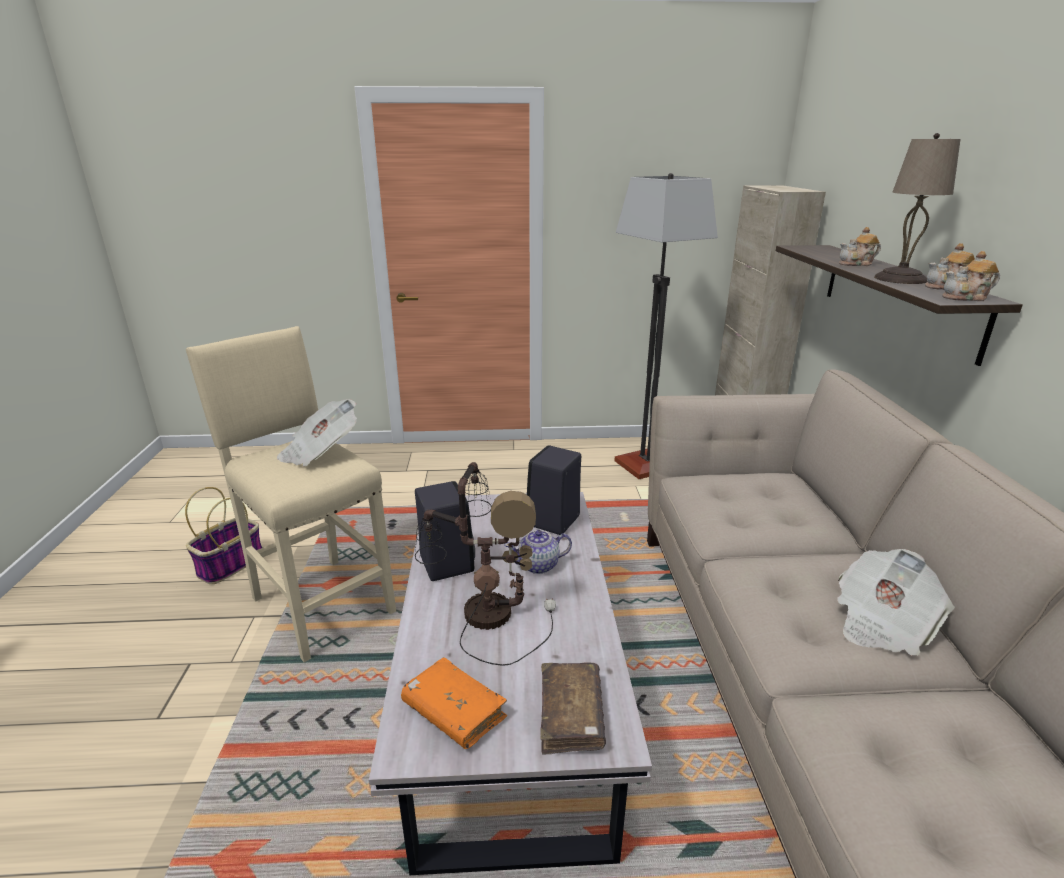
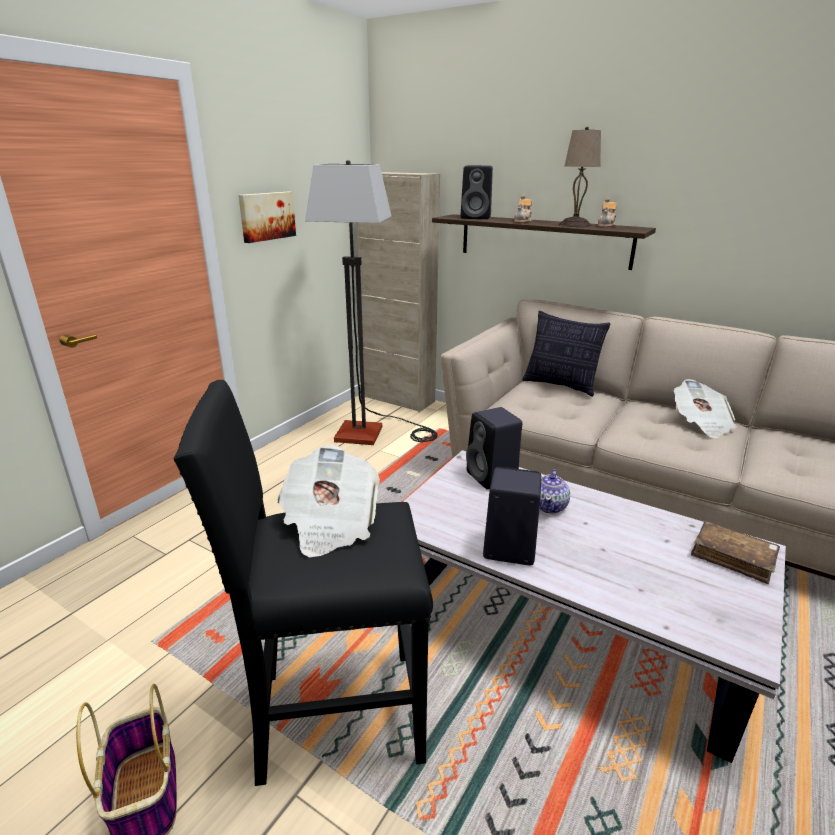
camera: 55 degrees left, 0 degrees up
beige stool [186,326,396,662] -> black stool [174,380,433,786]
orange book [401,657,507,749] -> none
table lamp [415,462,556,666] -> none
teapot [942,251,1000,301] -> none
none -> picture [238,192,296,243]
none -> black speaker [461,165,493,219]
none -> pillow [523,311,610,397]

